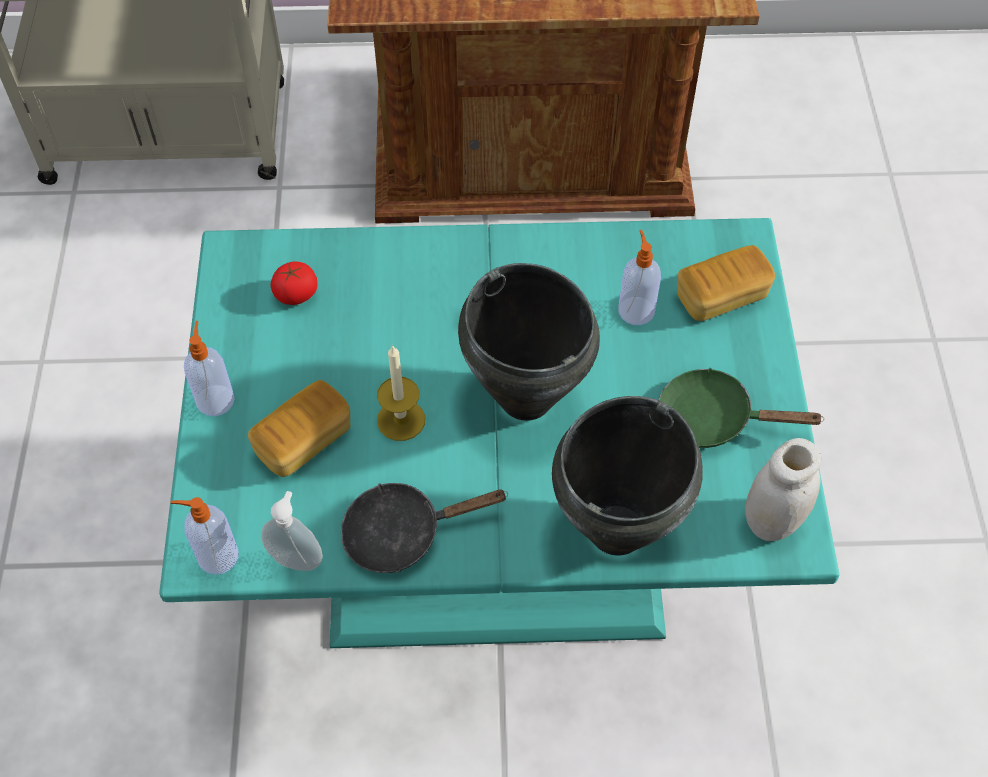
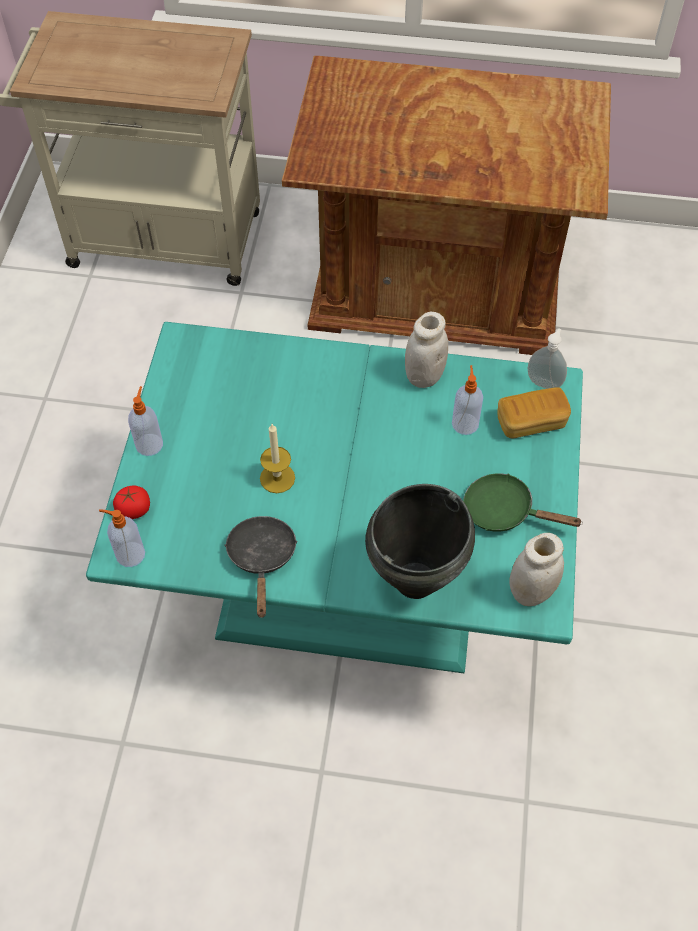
camera: 10 degrees right, 0 degrees up
bread [248,380,350,477] -> none
soap dispenser [261,491,323,571] -> soap dispenser moved to [527,328,567,389]
tomato [271,262,317,305] -> tomato moved to [113,485,150,519]
black frying pan [341,483,508,573] -> black frying pan turned 90 degrees clockwise [225,516,298,618]
black cooking pot [458,263,600,421] -> none
none -> white jar [405,312,448,388]

